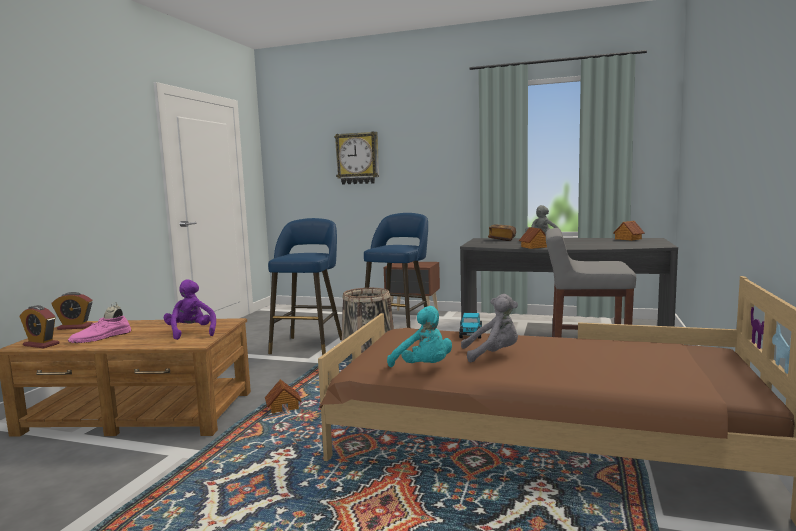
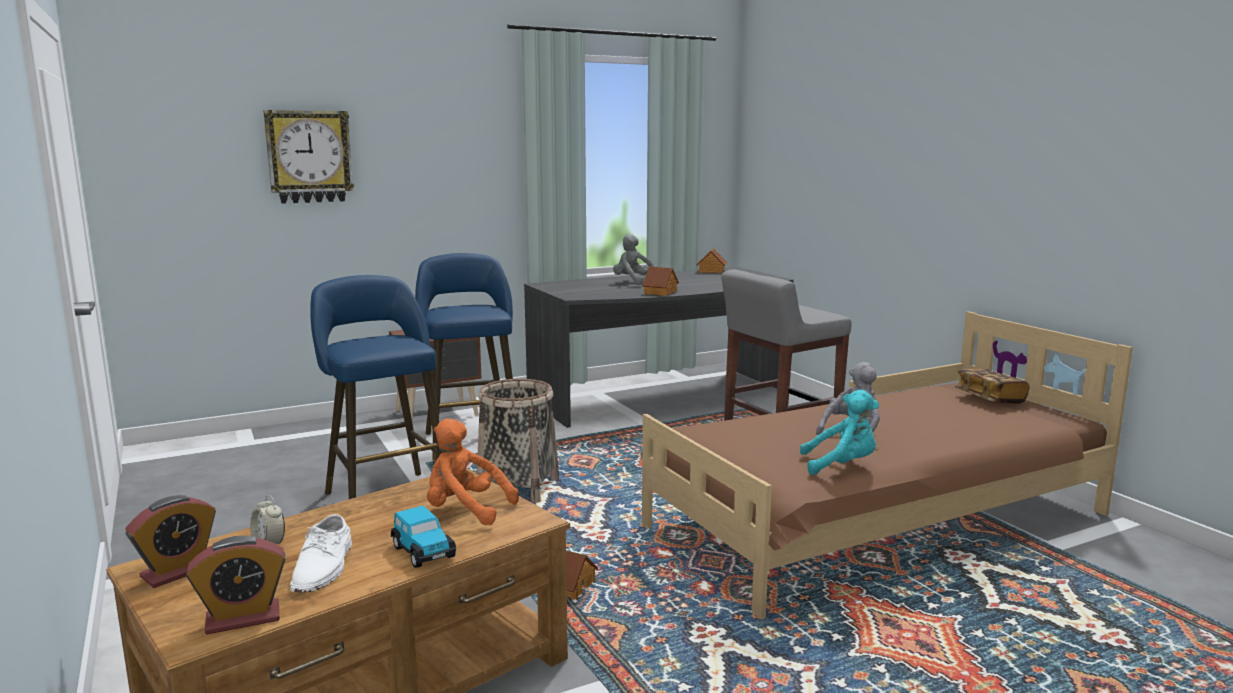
camera: 45 degrees left, 5 degrees up
pink shoe [68,316,131,343] -> white shoe [290,514,352,593]
purple plush toy [164,279,216,340] -> orange plush toy [427,419,519,525]
toy car [459,313,482,338] -> toy car moved to [391,506,456,568]
book [488,224,516,241] -> book moved to [955,369,1029,404]

